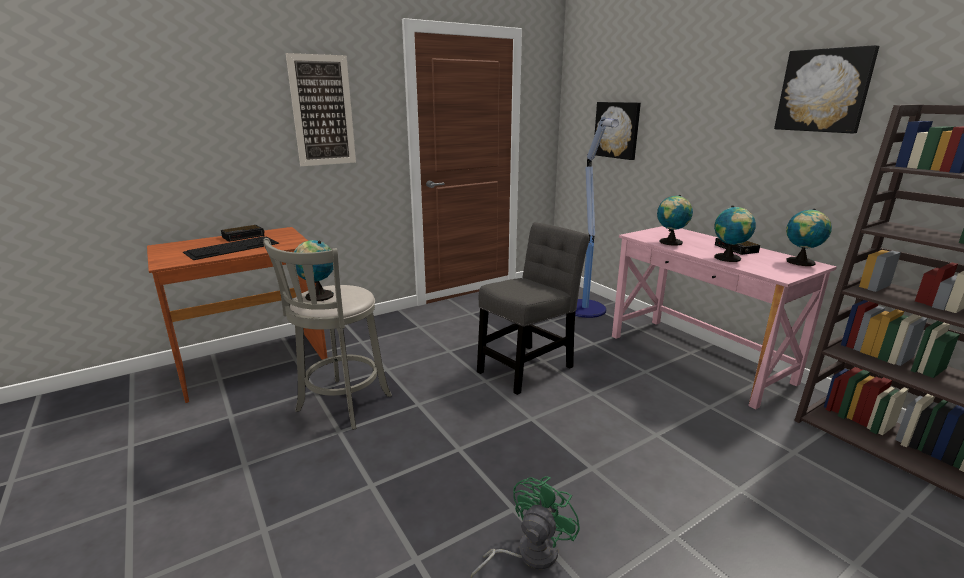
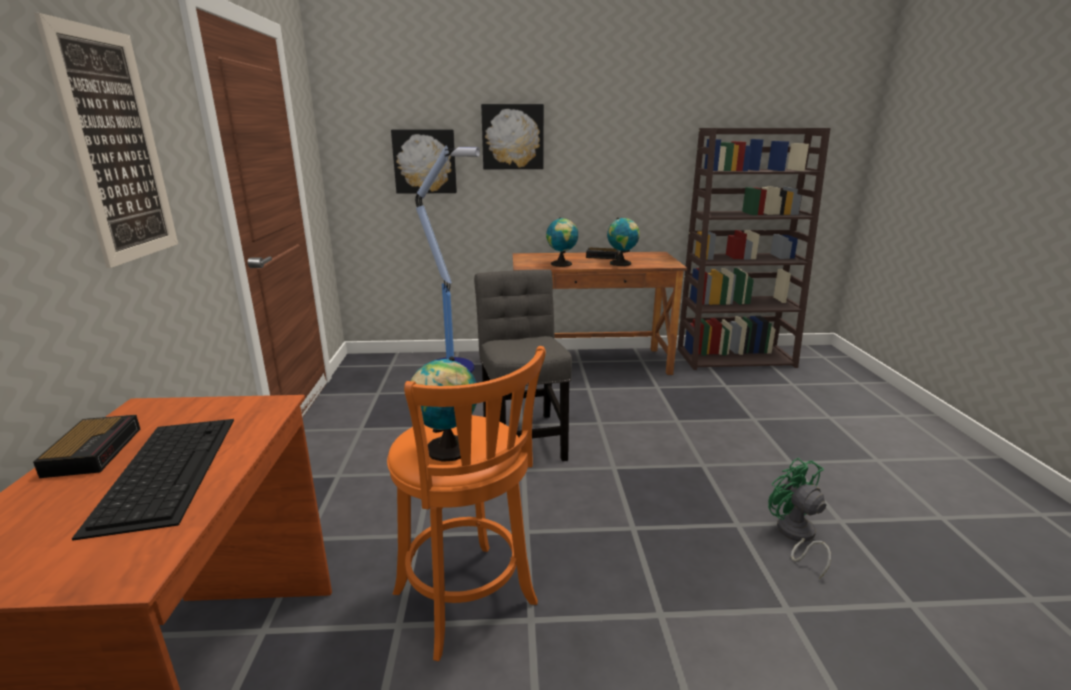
camera: 60 degrees left, 0 degrees up
grey stool [263,238,392,430] -> orange stool [387,346,546,661]
pink desk [612,226,837,410] -> brown desk [513,252,687,375]
picture [774,45,879,134] -> picture moved to [481,104,544,169]
globe [786,208,832,266] -> none

